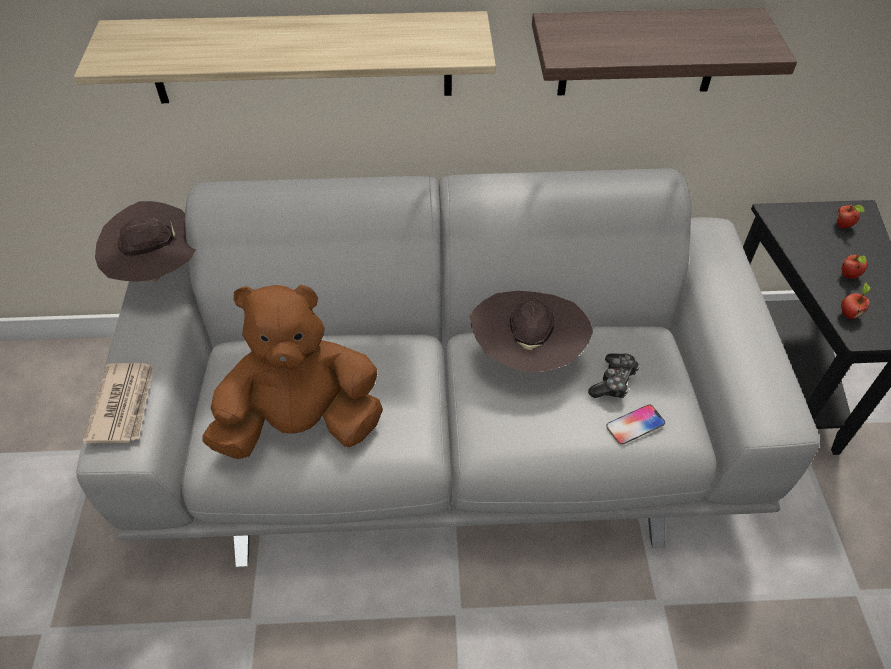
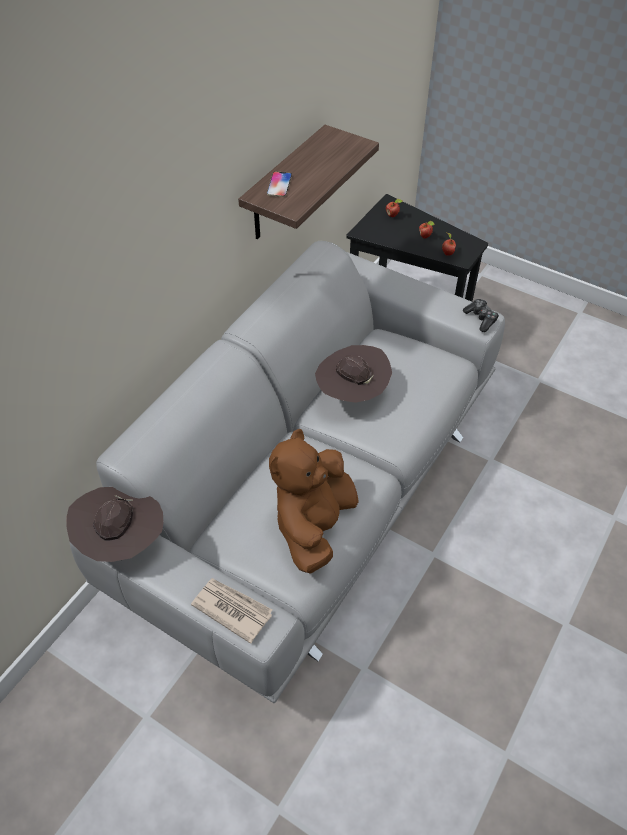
camera: 55 degrees left, 0 degrees up
shelf [74,11,496,103] -> none
game controller [588,353,640,398] -> game controller moved to [463,299,499,332]
phone [606,404,665,445] -> phone moved to [267,172,292,197]

